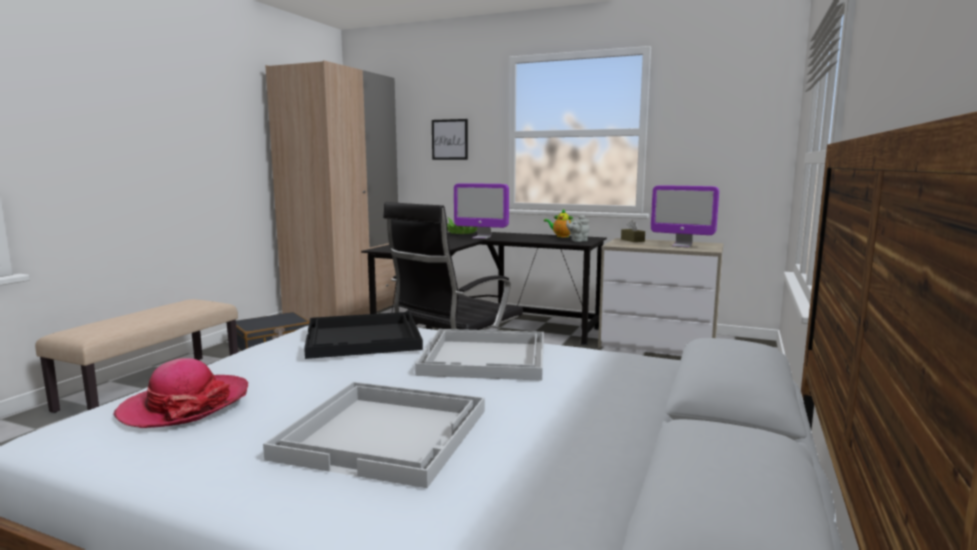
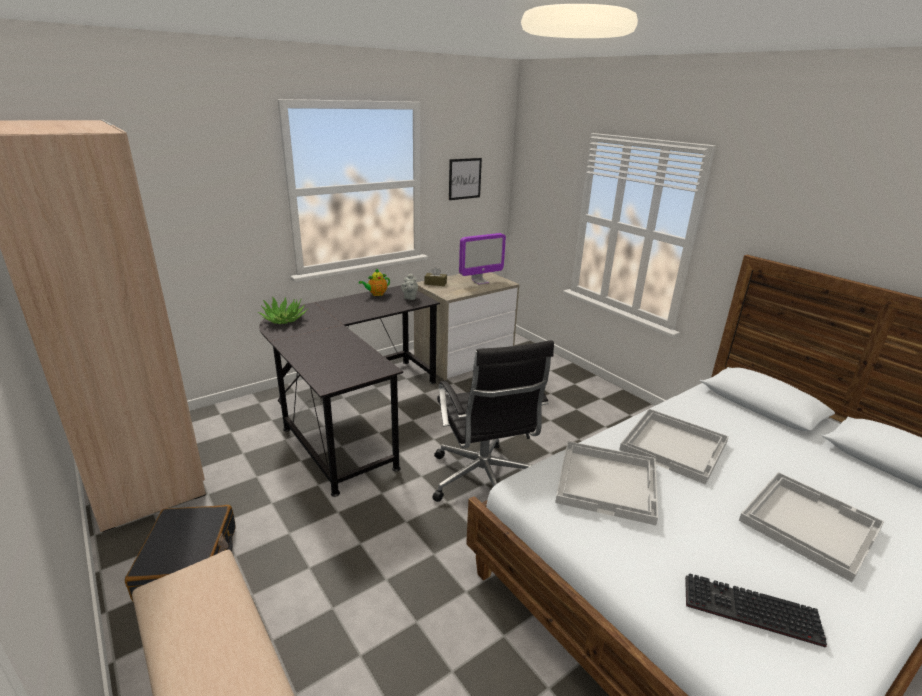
camera: 60 degrees left, 15 degrees up
hat [113,358,248,428] -> keyboard [685,574,827,648]
black tray [304,312,423,359] -> white tray [555,441,658,525]
picture [432,119,468,160] -> picture moved to [449,158,482,200]
monitor [454,183,509,239] -> none

